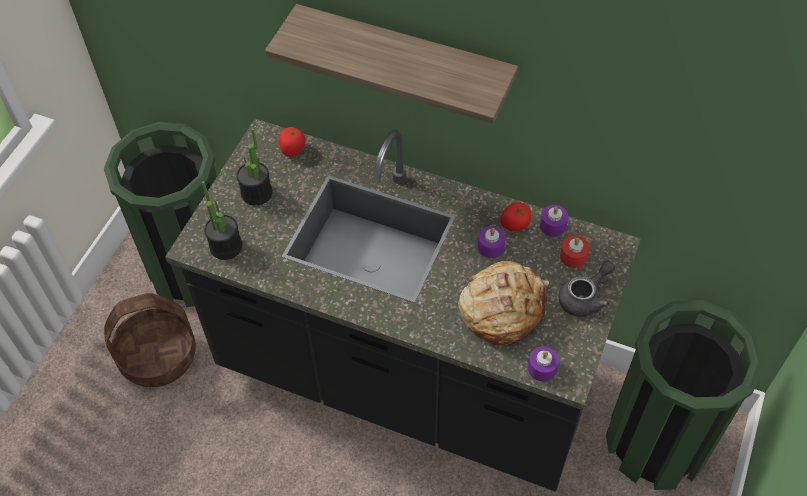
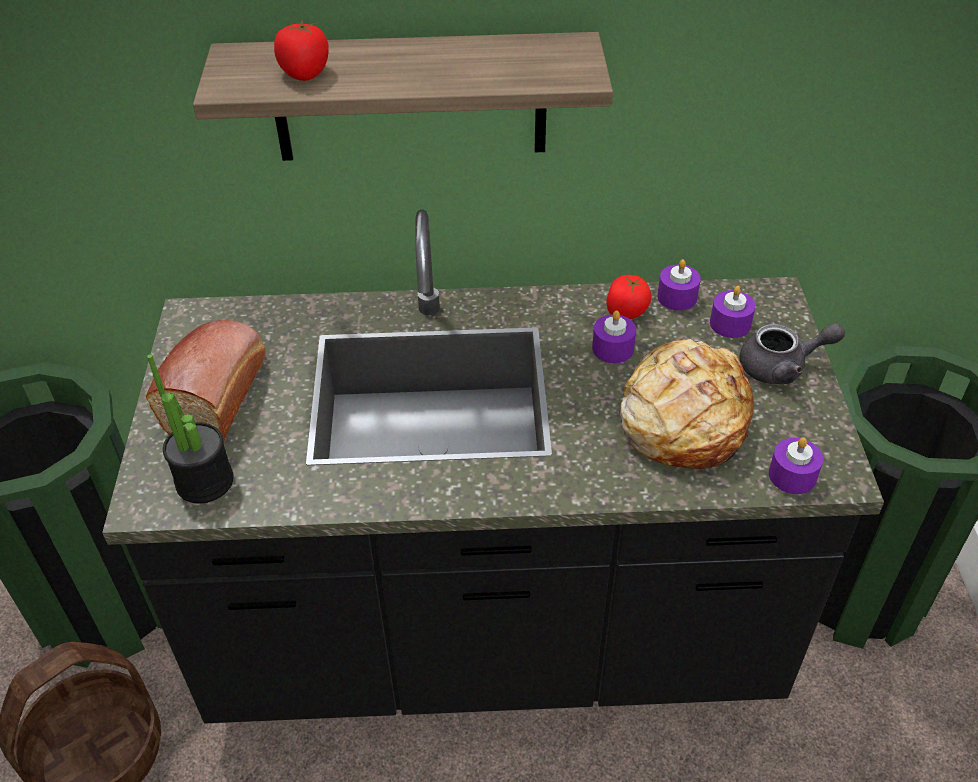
camera: 25 degrees left, 10 degrees down
potted plant [236,128,272,206] -> bread [146,320,266,441]
tomato [279,127,306,157] -> tomato moved to [274,21,329,81]
grey teapot [558,260,615,317] -> grey teapot turned 60 degrees clockwise [739,322,845,384]
red candle [560,236,590,268] -> purple candle [710,286,756,338]

